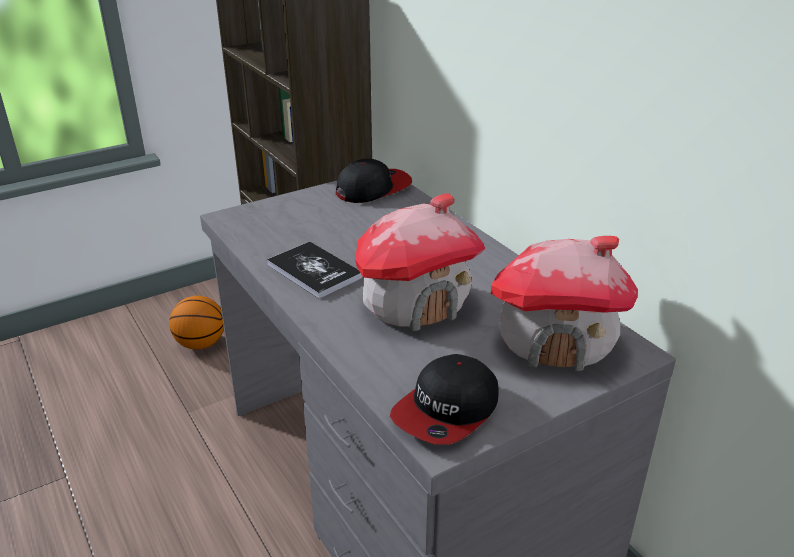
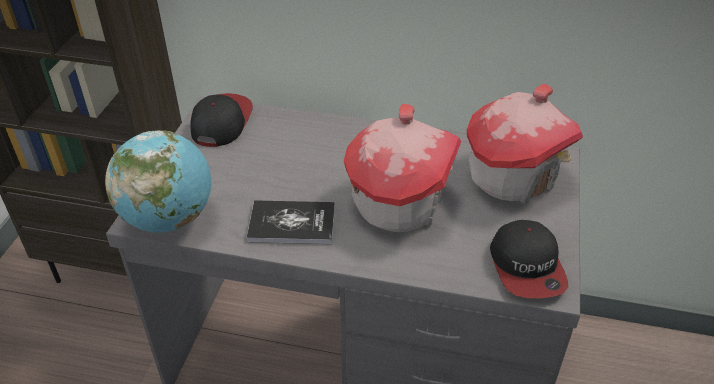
camera: 45 degrees left, 10 degrees up
basketball [169,296,224,350] -> none
none -> globe [105,130,211,233]

